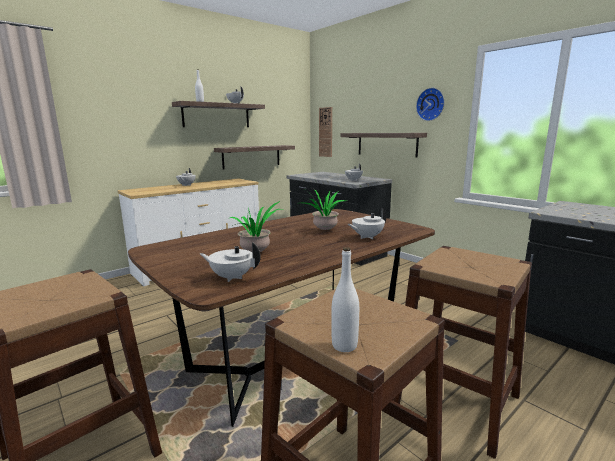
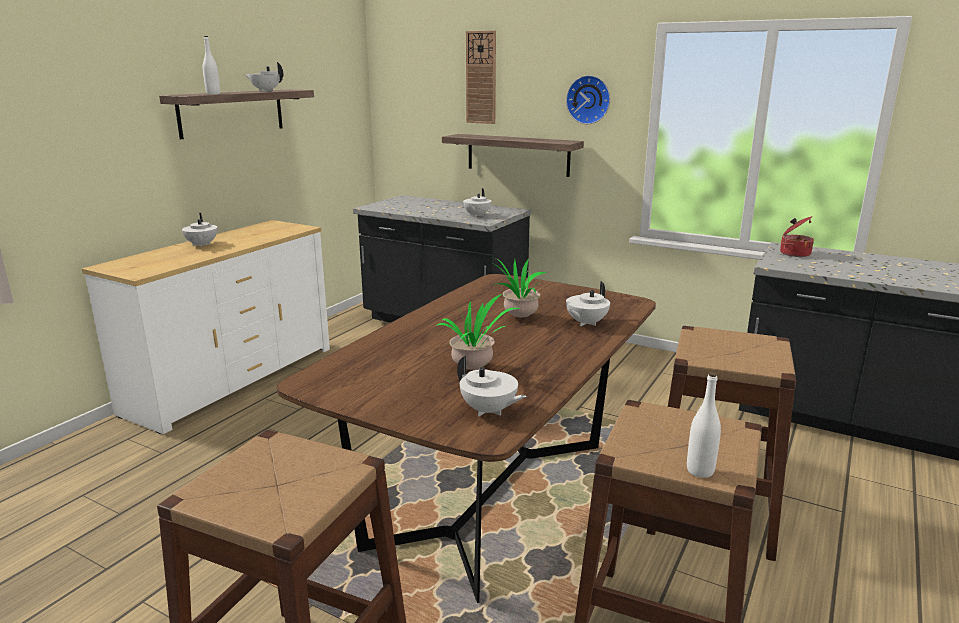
camera: 20 degrees left, 5 degrees up
white teapot [200,242,261,282] -> white teapot turned 135 degrees counterclockwise [457,356,527,416]
shelf [214,145,295,169] -> none
wall clock [319,107,332,157] -> wall clock moved to [466,30,496,124]
none -> cooking pot [780,216,814,257]

